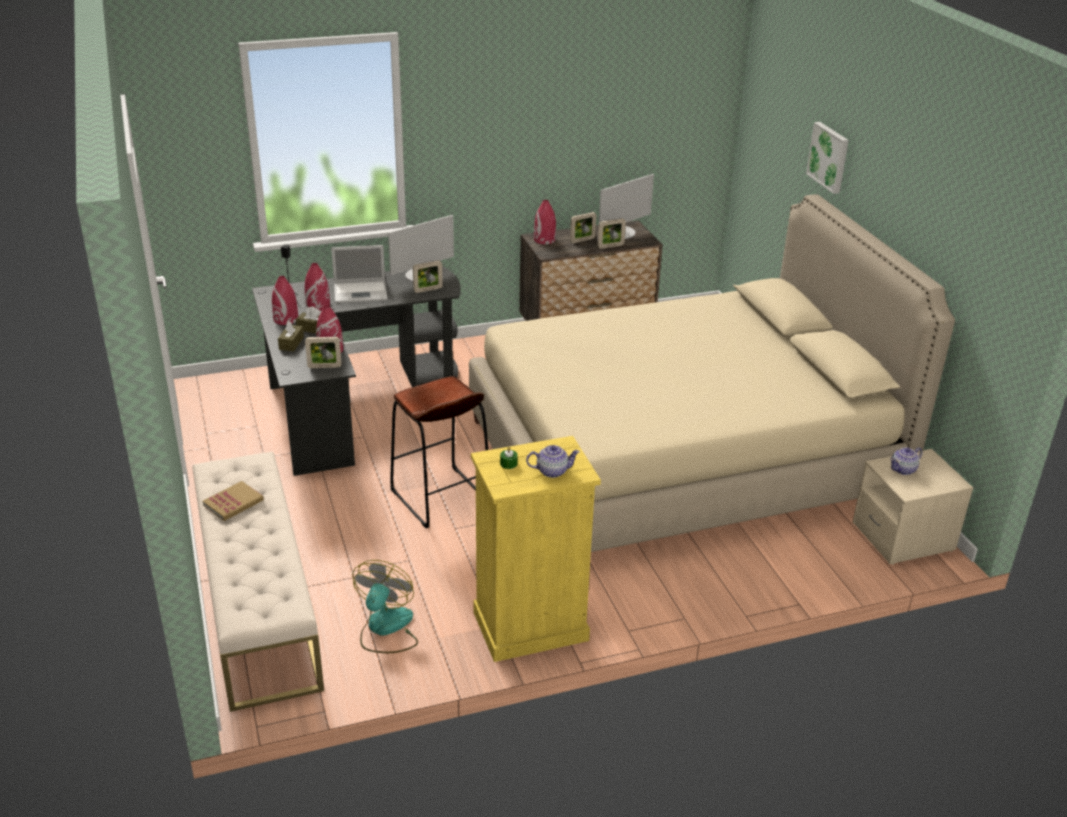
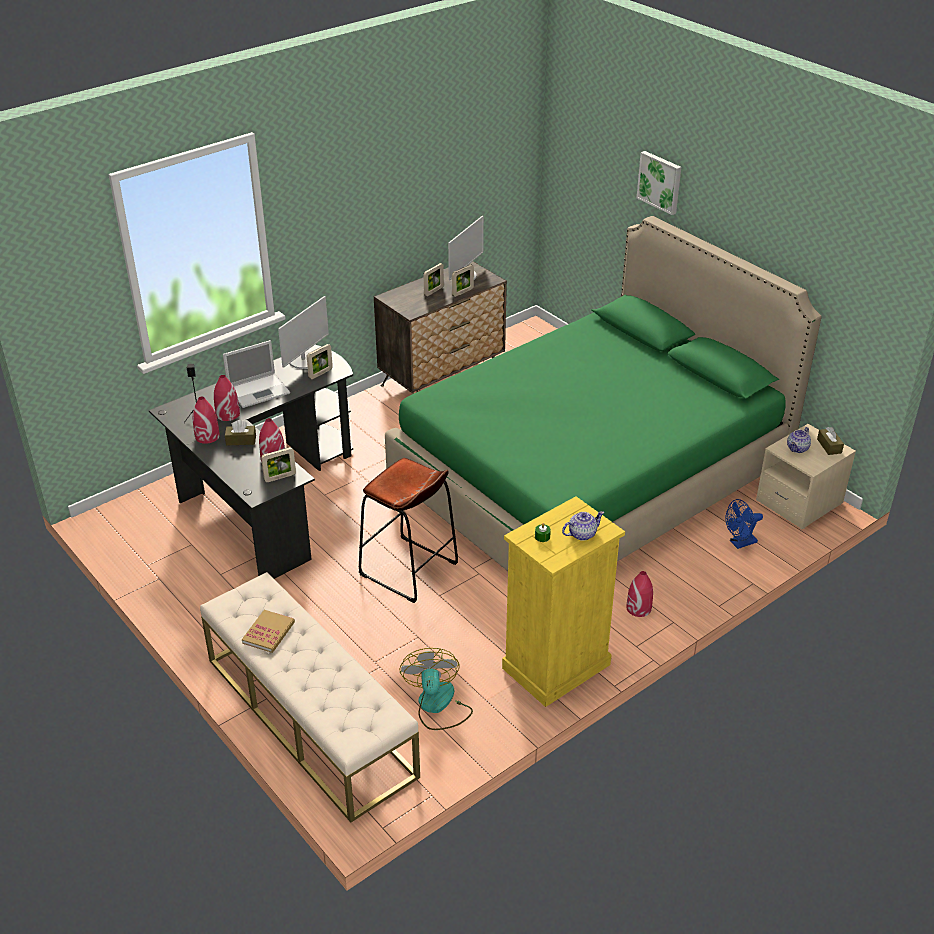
camera: 20 degrees left, 5 degrees up
brown tissue box [278,321,304,351] -> brown tissue box moved to [817,427,844,455]
beige bed [469,194,955,552] -> green bed [385,216,822,571]
red vase [534,200,556,244] -> red vase moved to [626,571,653,617]
none -> blue fan [725,499,763,549]

